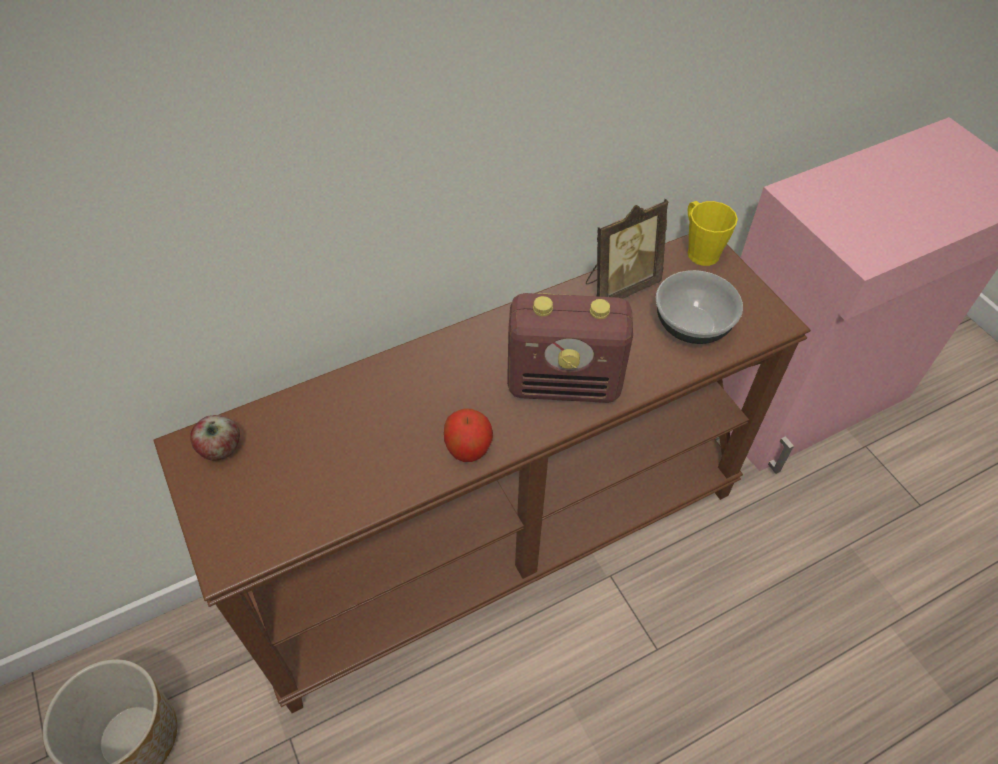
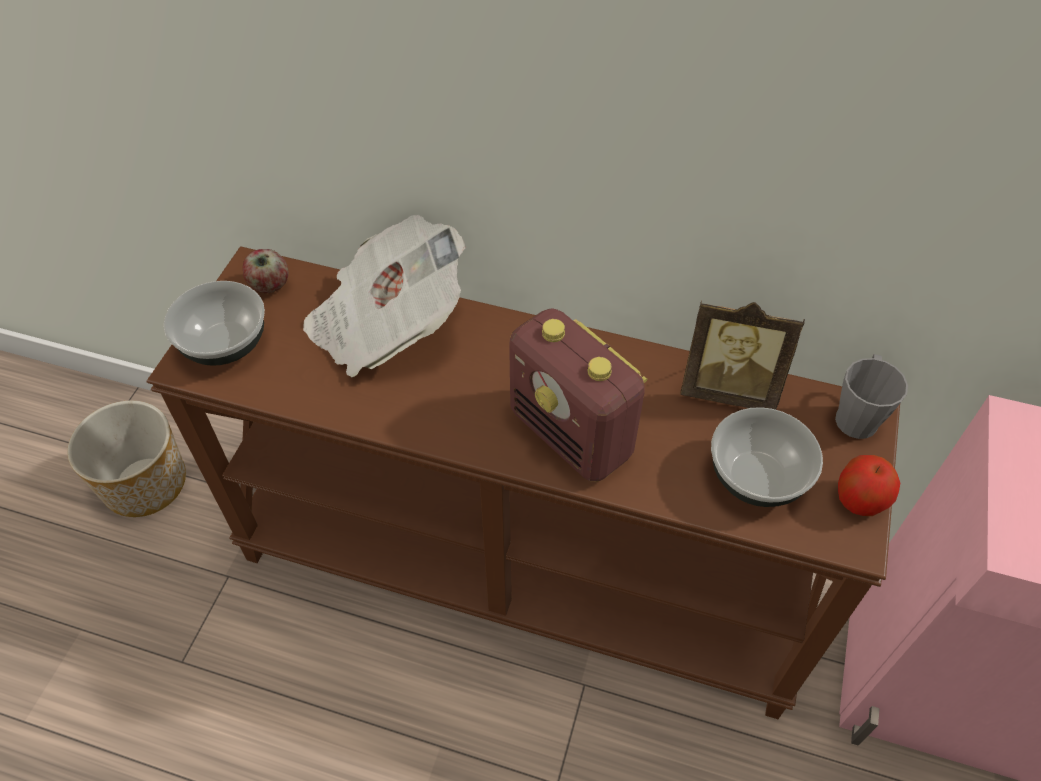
camera: 45 degrees right, 0 degrees up
apple [444,408,493,462] -> apple moved to [838,455,900,516]
yellow mug [687,201,738,266] -> grey mug [835,354,908,439]
none -> bowl [164,281,265,366]
none -> newspaper [303,215,466,377]

